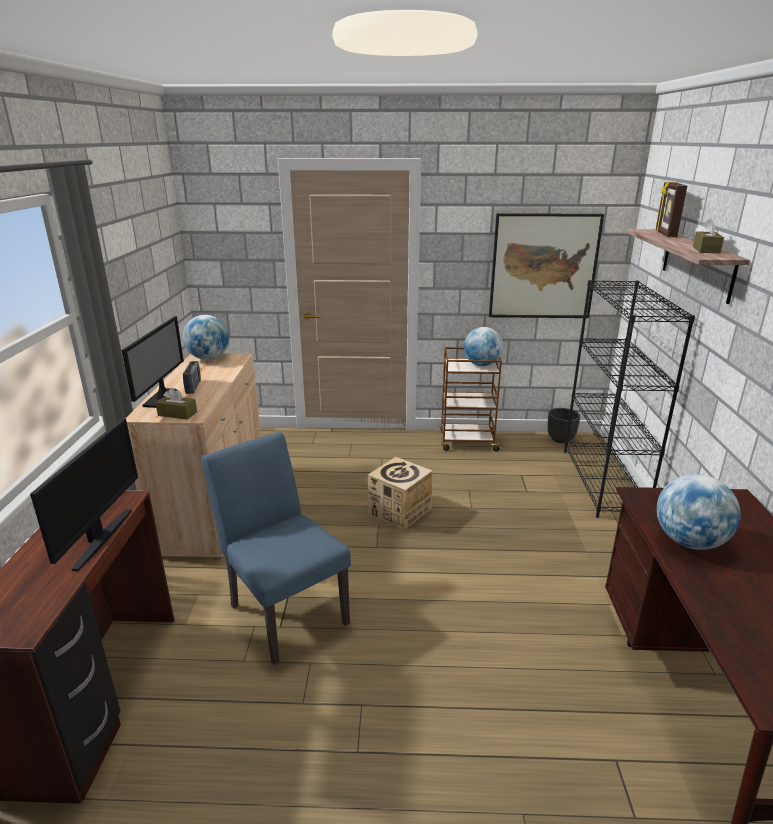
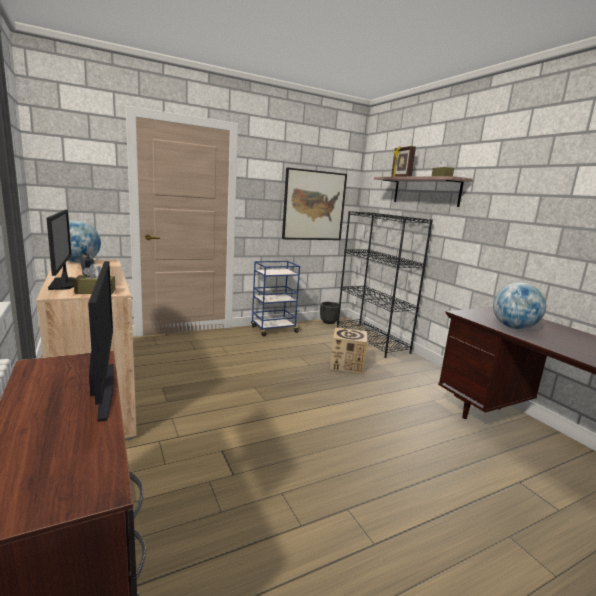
camera: 30 degrees left, 10 degrees down
blue chair [201,432,351,665] -> none
cardboard box [368,457,433,530] -> cardboard box moved to [330,327,367,374]
brown cart [440,347,502,451] -> blue cart [251,261,301,336]
globe [464,327,503,366] -> none

